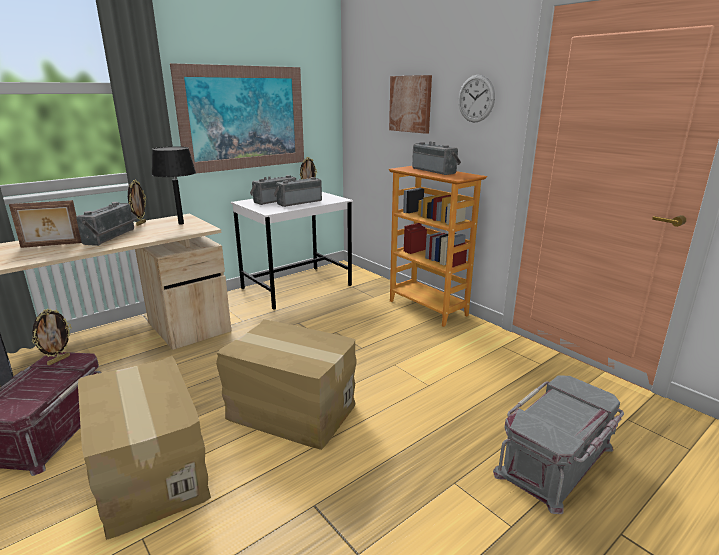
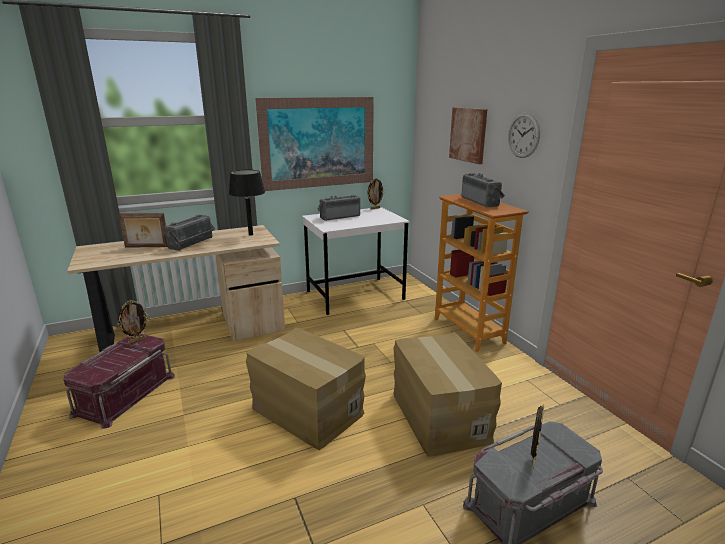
camera: 15 degrees right, 0 degrees up
cardboard box [78,356,211,540] -> cardboard box moved to [394,332,502,457]
picture frame [128,180,146,226] -> picture frame moved to [531,405,544,469]
radio [274,177,322,207] -> none

